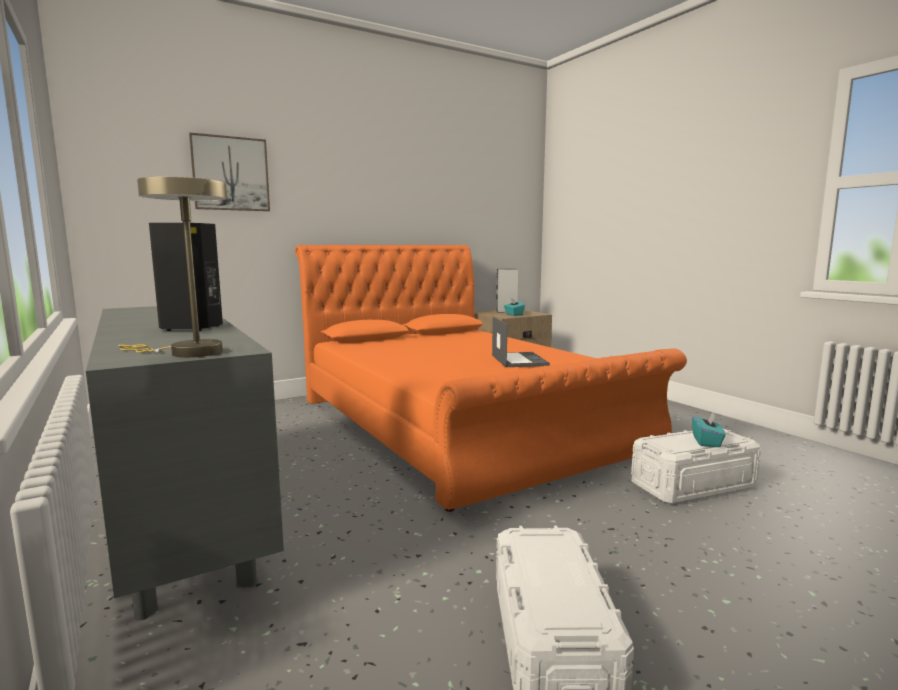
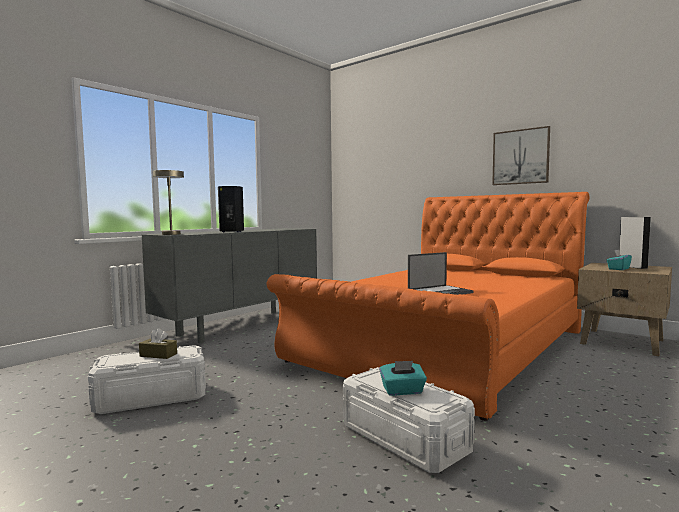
camera: 70 degrees right, 5 degrees down
picture [189,132,270,211] -> picture moved to [492,126,550,185]
none -> brown tissue box [139,328,177,359]

